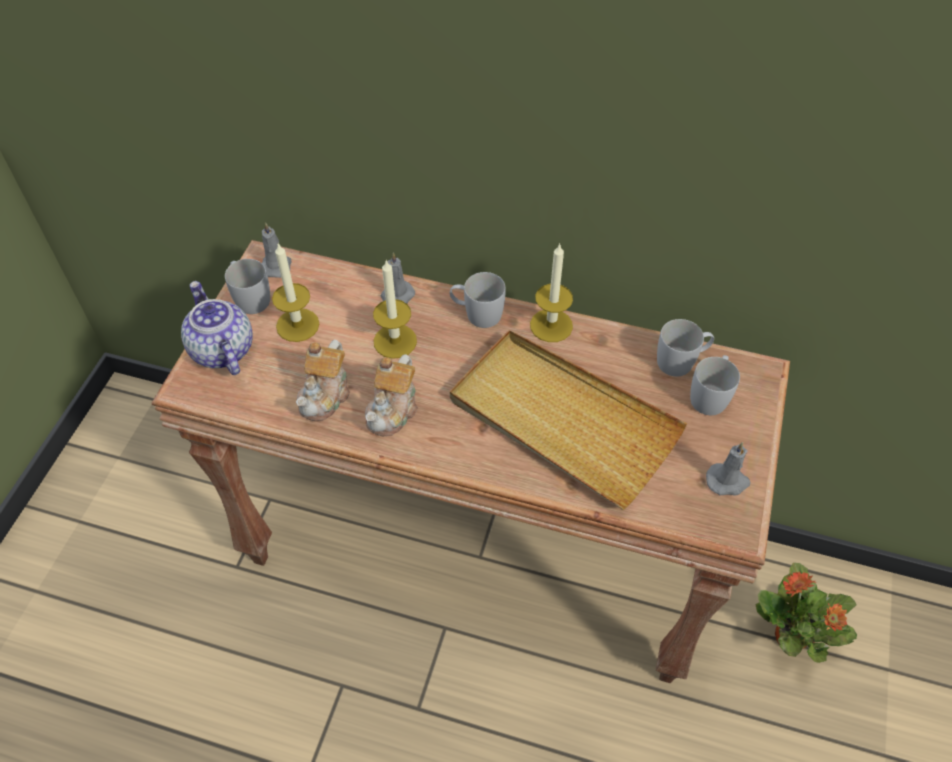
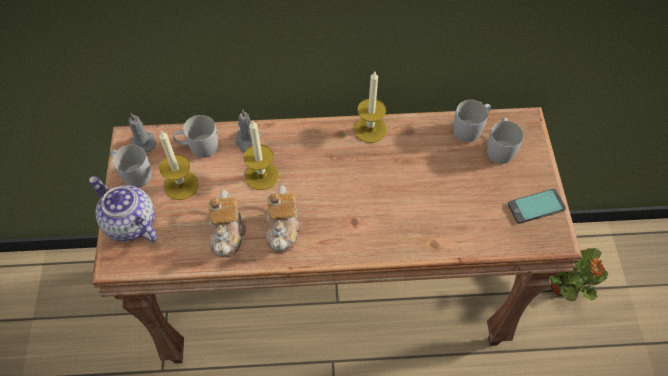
camera: 20 degrees left, 5 degrees up
white mug [450,272,506,328] -> white mug moved to [173,115,218,158]
beige tray [450,330,687,510] -> none
grey candle [706,442,751,496] -> phone [508,189,566,224]

